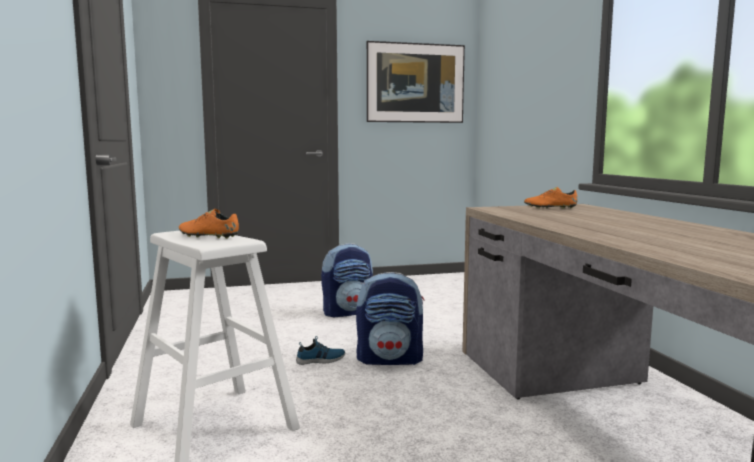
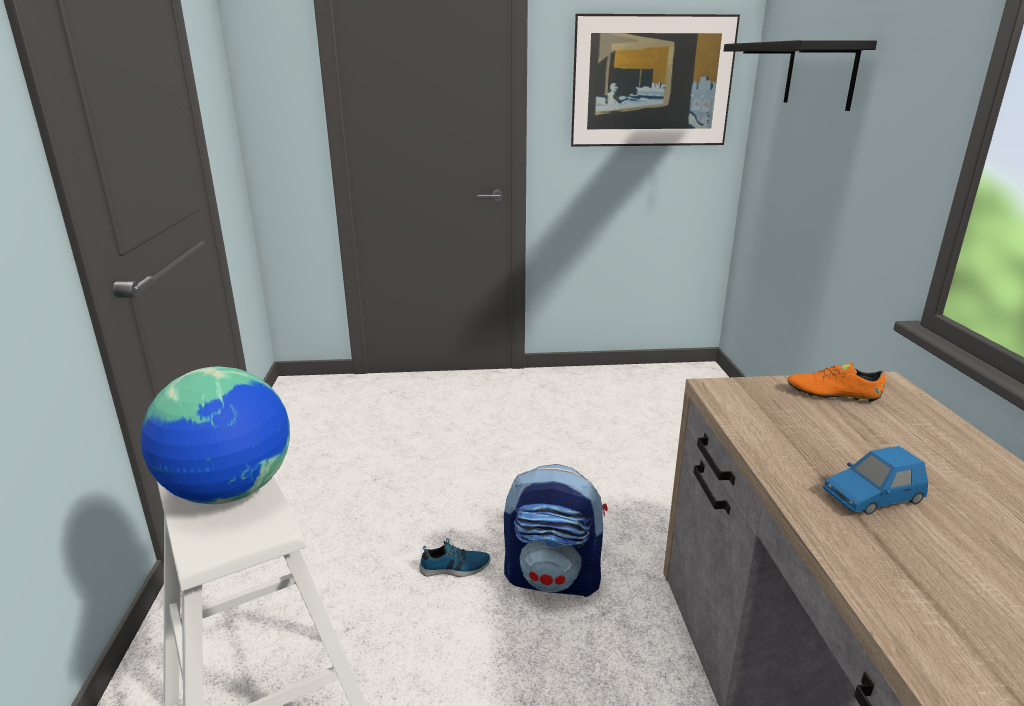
camera: 10 degrees right, 15 degrees up
orange shoe [179,209,239,239] -> globe [141,367,290,504]
backpack [321,243,373,317] -> none
none -> black shelf [724,40,877,111]
none -> blue toy car [823,446,928,515]

